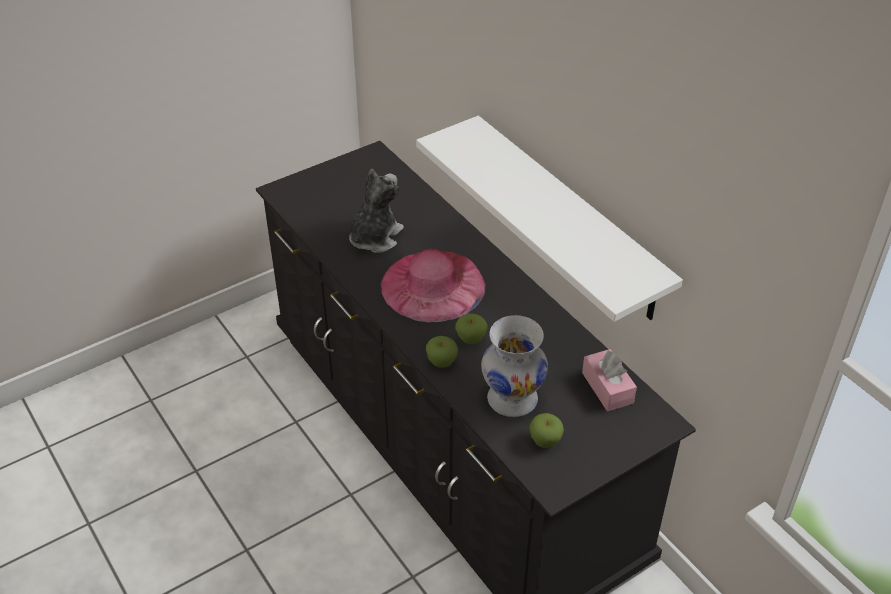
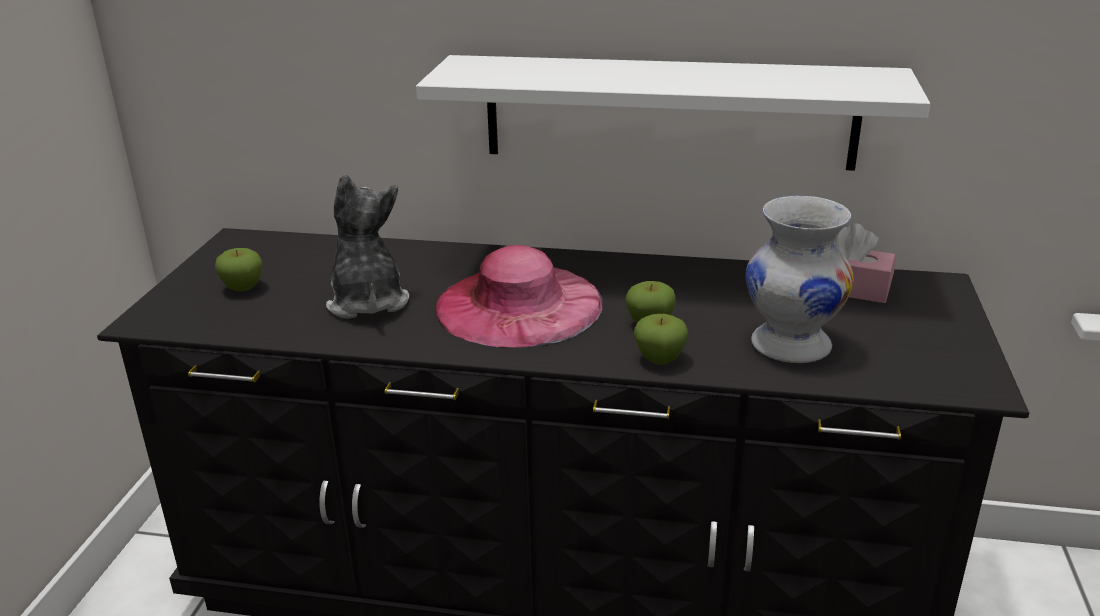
camera: 45 degrees left, 15 degrees down
apple [529,413,564,448] -> apple moved to [214,248,262,292]

